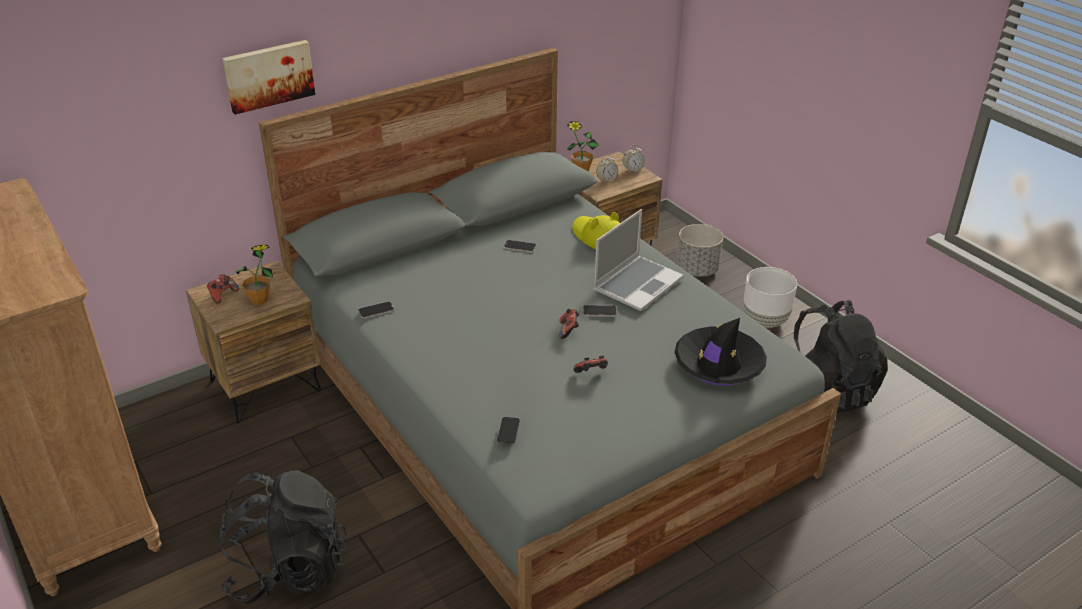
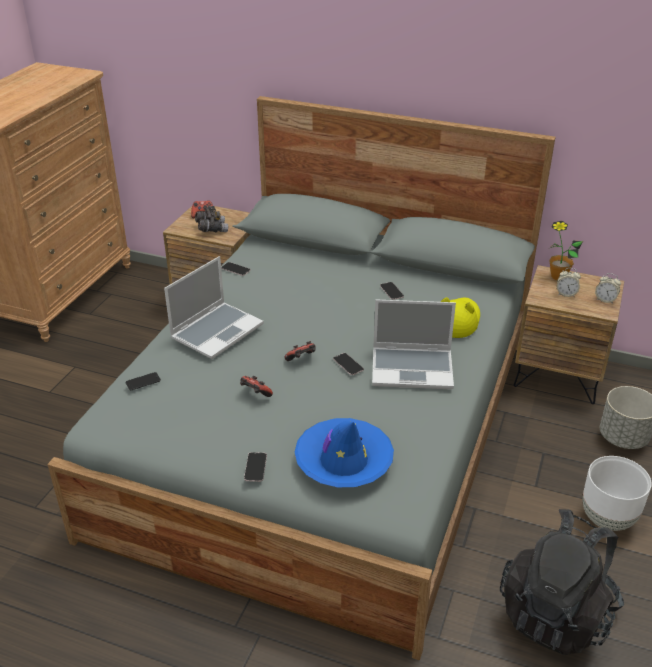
camera: 55 degrees right, 0 degrees up
black backpack [219,471,347,604] -> none
picture [222,40,315,115] -> none
potted plant [236,245,273,305] -> grey binoculars [195,206,228,232]
black hat [674,318,767,386] -> blue hat [295,418,394,487]
none -> laptop [164,256,264,359]
none -> phone [244,452,267,482]

